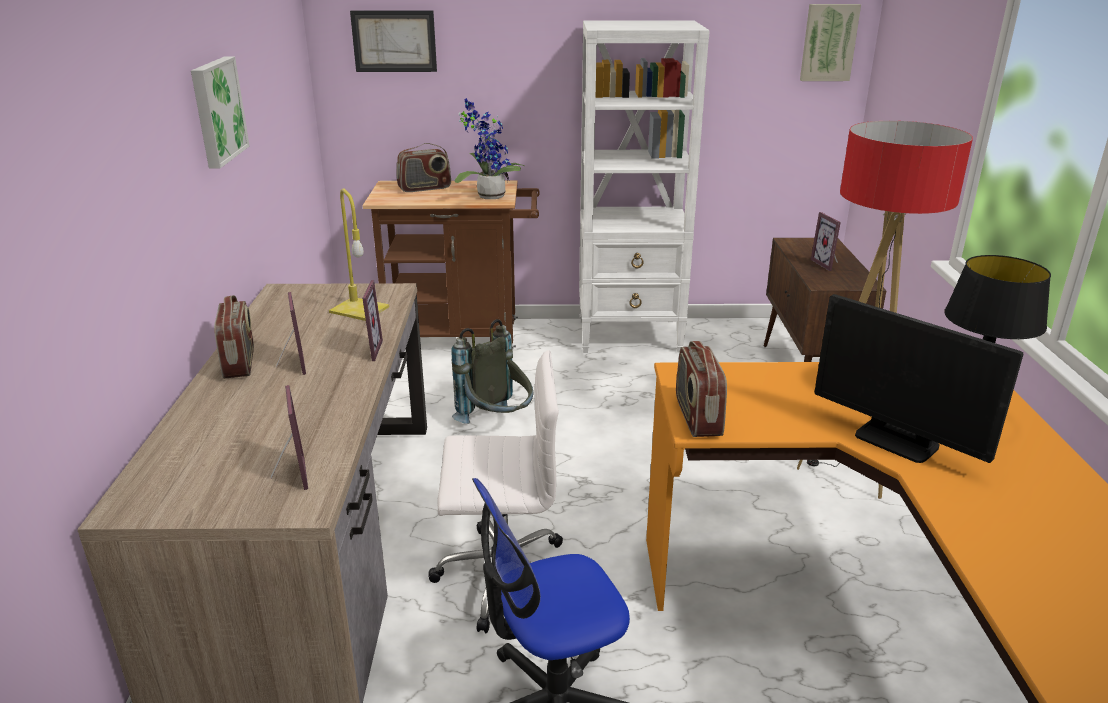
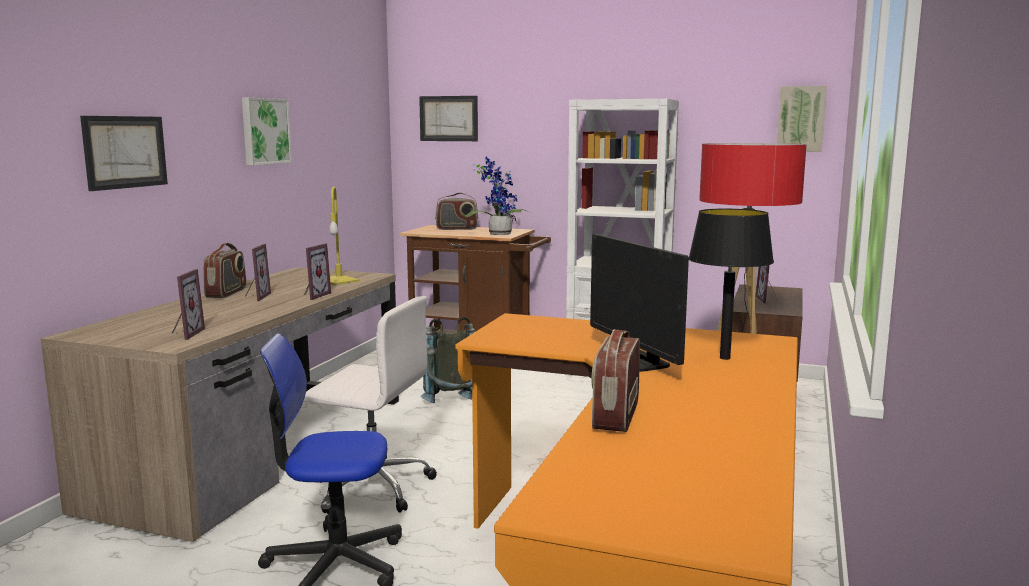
camera: 20 degrees right, 15 degrees down
radio [676,341,727,437] -> radio moved to [591,329,640,432]
none -> picture [80,116,168,191]

